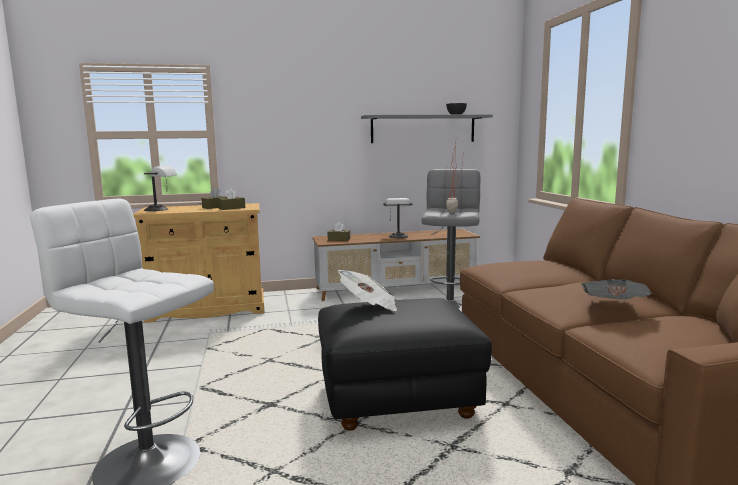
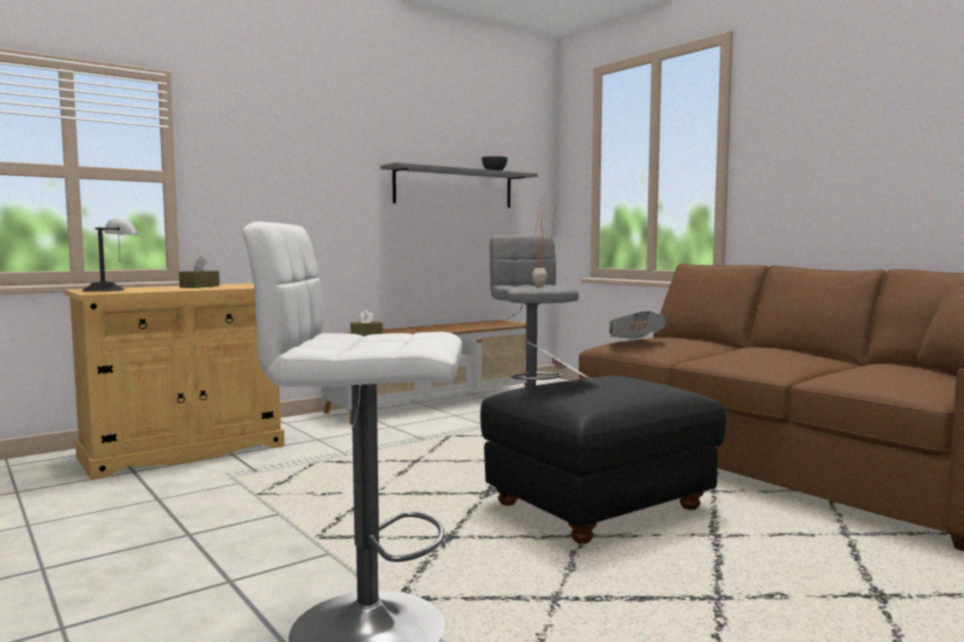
camera: 25 degrees left, 5 degrees down
brown tissue box [218,188,245,210] -> none
table lamp [383,198,413,239] -> none
newspaper [581,279,652,300] -> newspaper moved to [609,311,666,339]

